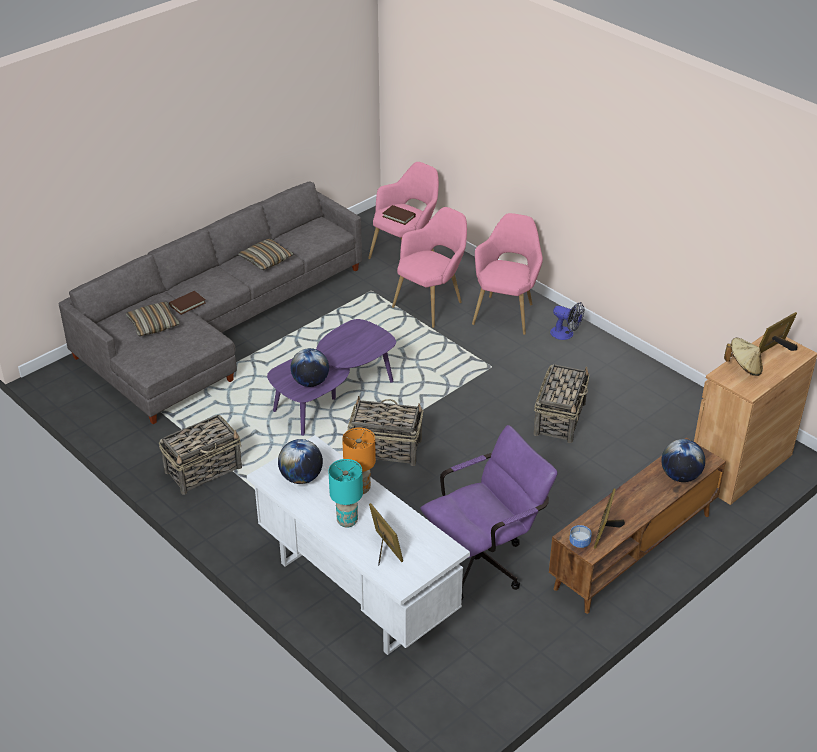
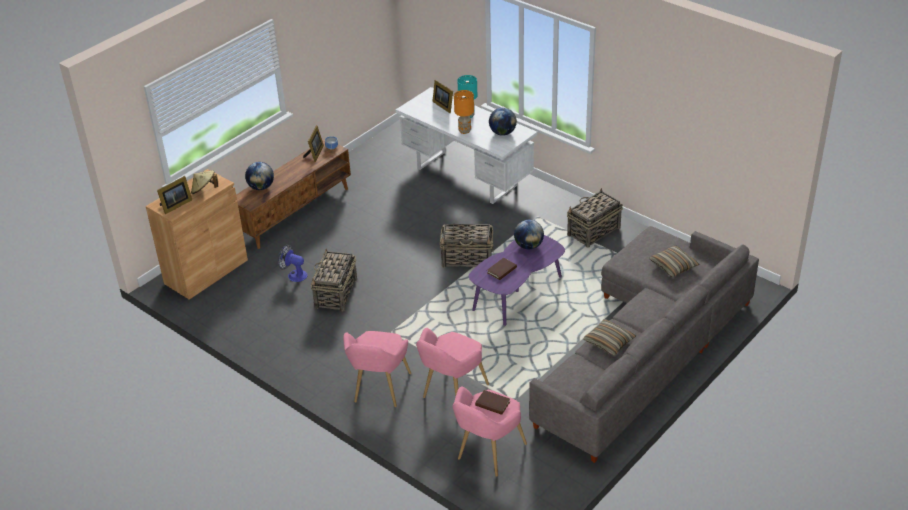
camera: 175 degrees right, 0 degrees up
brown book [169,291,206,315] -> brown book moved to [487,258,517,280]
purple office chair [420,425,558,600] -> none
fan [550,302,584,340] -> fan moved to [278,244,307,282]

